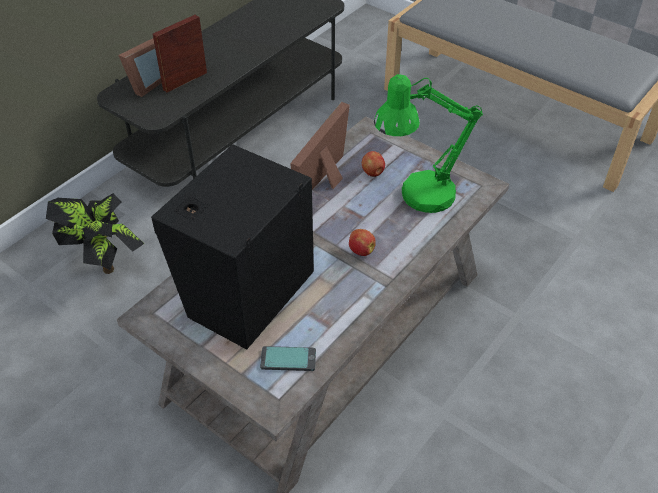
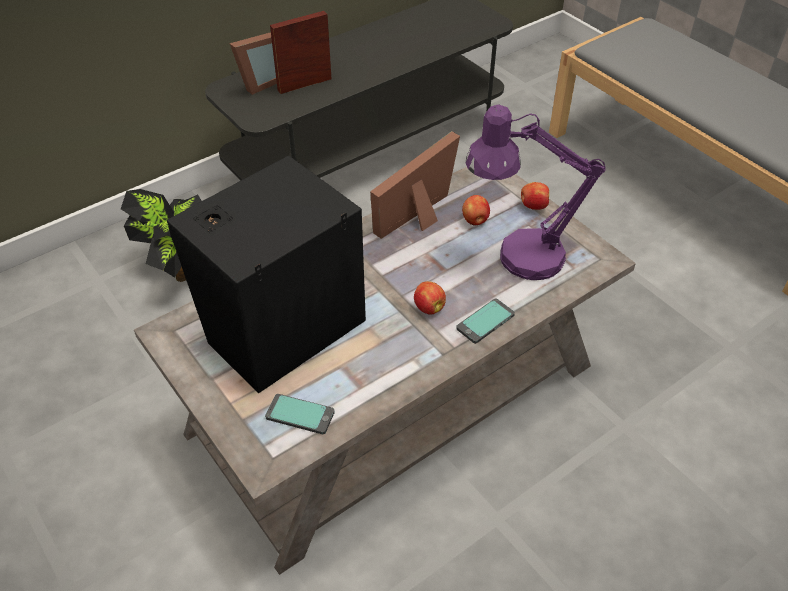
camera: 15 degrees right, 0 degrees up
green table lamp [374,74,483,213] -> purple table lamp [466,104,605,280]
none -> phone [456,298,515,344]
none -> apple [521,182,549,210]

